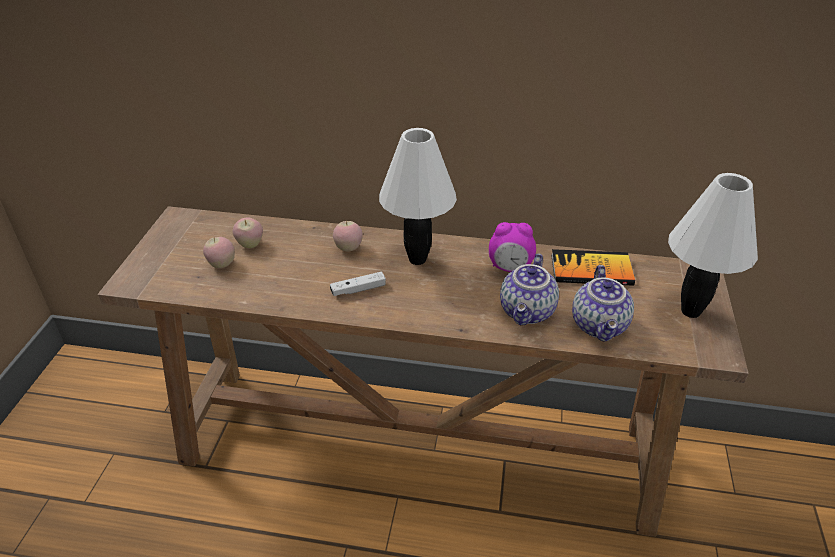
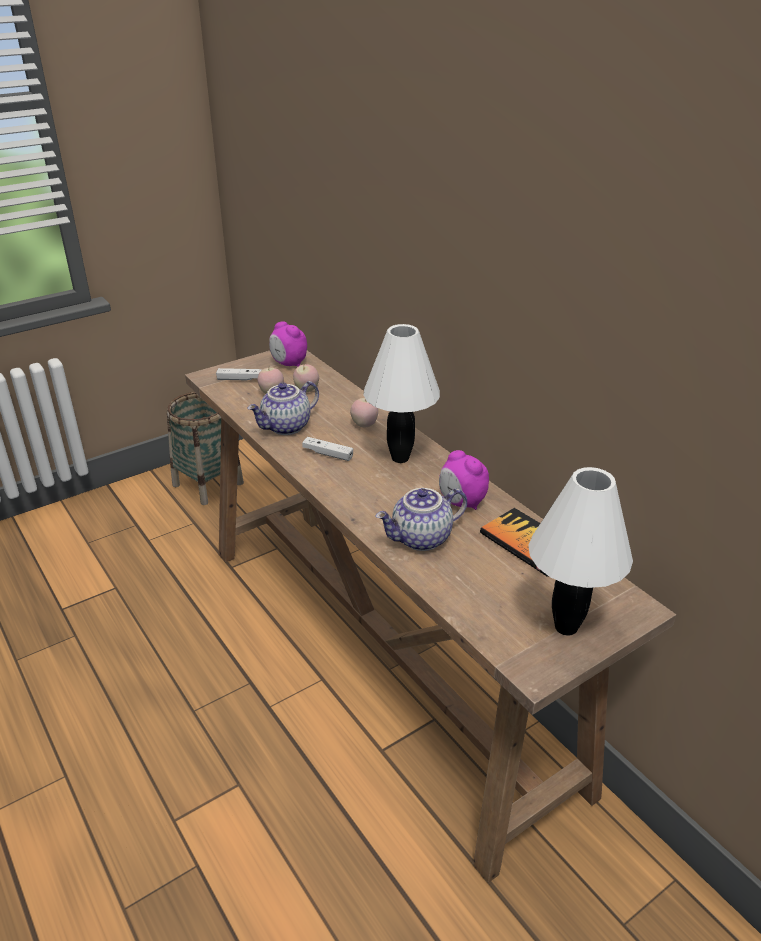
camera: 45 degrees right, 5 degrees down
teapot [572,265,634,342] -> teapot moved to [247,381,319,435]
none -> basket [167,392,244,505]
none -> white game controller [216,368,262,381]
none -> alarm clock [269,321,307,366]

